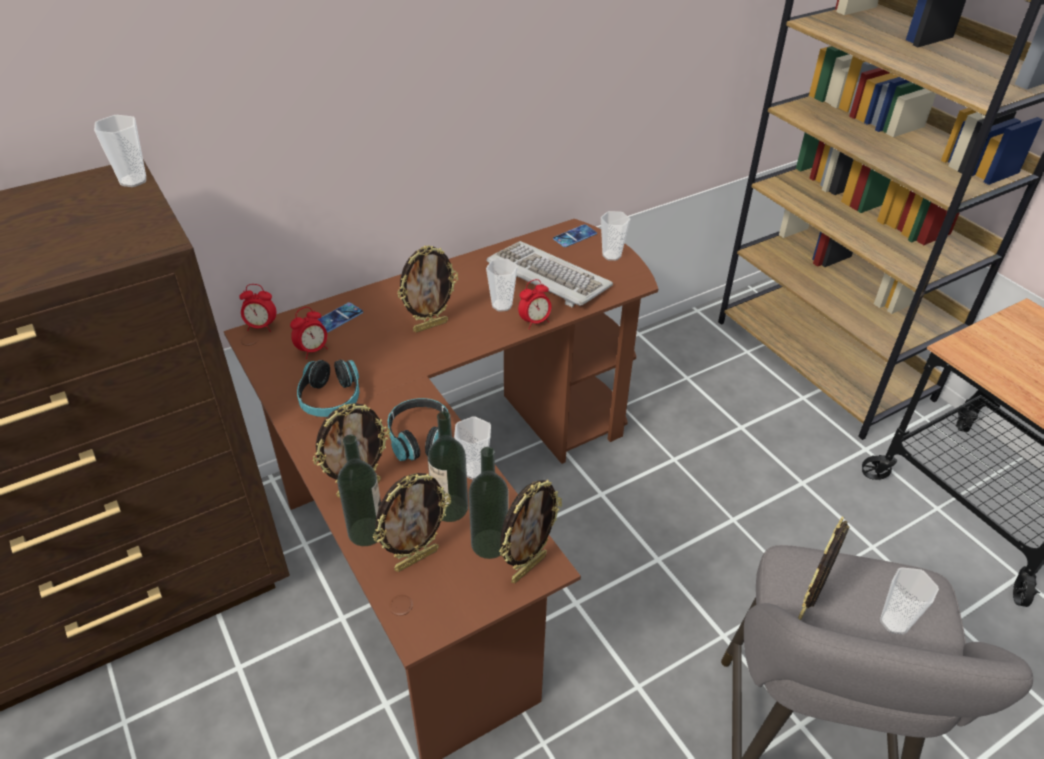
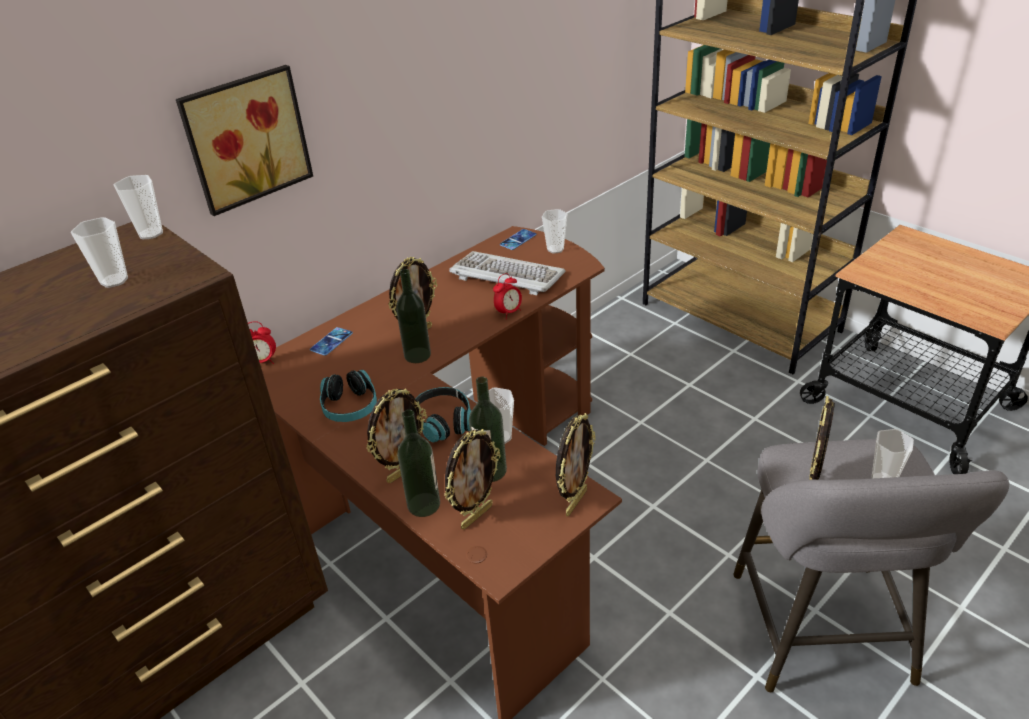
camera: 10 degrees left, 5 degrees down
alarm clock [290,307,328,359] -> none
bottle [469,447,508,559] -> bottle moved to [396,269,431,363]
cup [486,259,518,312] -> cup moved to [71,217,128,288]
none -> picture [176,65,313,216]

